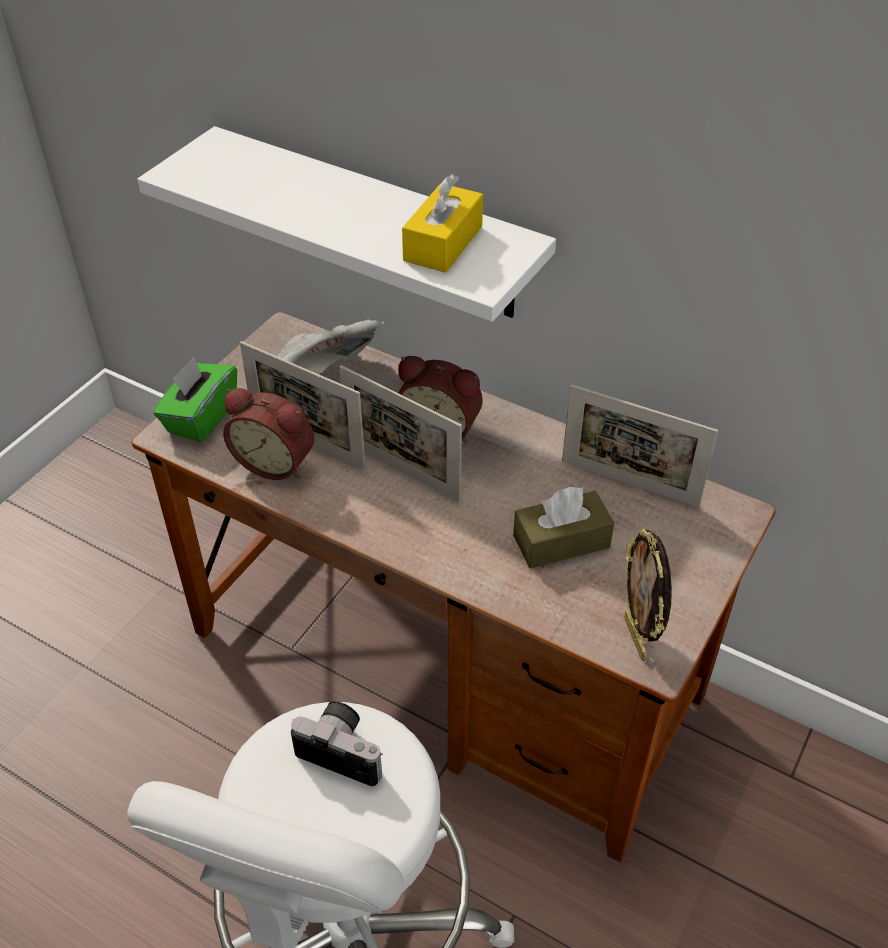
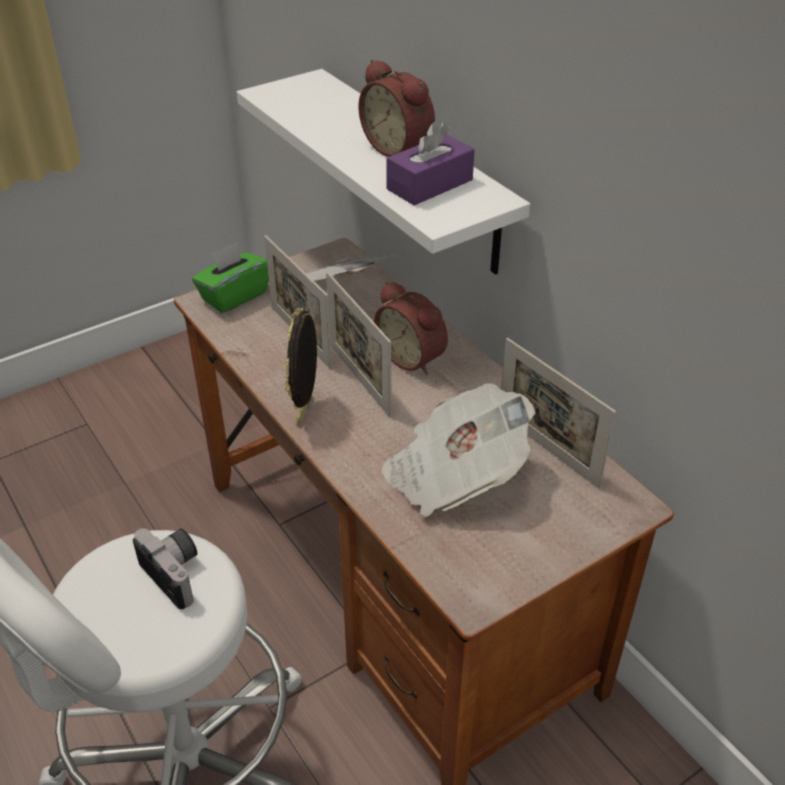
camera: 25 degrees right, 5 degrees down
alarm clock [223,388,314,480] -> alarm clock moved to [358,59,435,157]
yellow tissue box [402,174,483,273] -> purple tissue box [386,122,475,205]
brown tissue box [513,487,614,569] -> newspaper [381,383,535,517]
picture frame [624,528,672,661] -> picture frame moved to [285,308,317,426]

